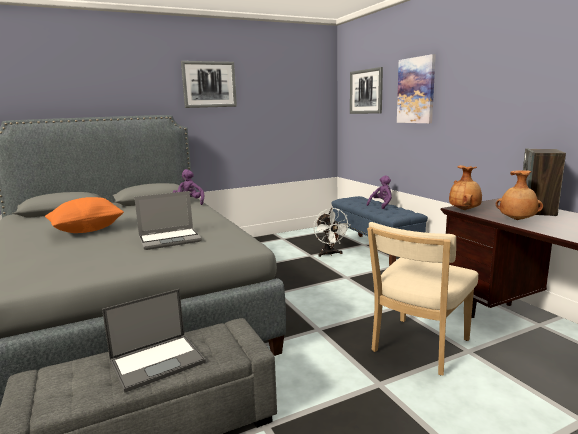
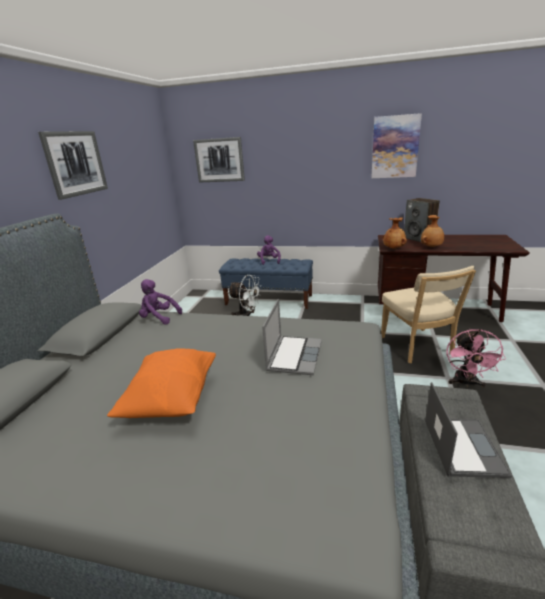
camera: 50 degrees left, 10 degrees up
picture [397,54,436,123] -> picture moved to [371,113,422,178]
none -> pink fan [446,329,506,388]

